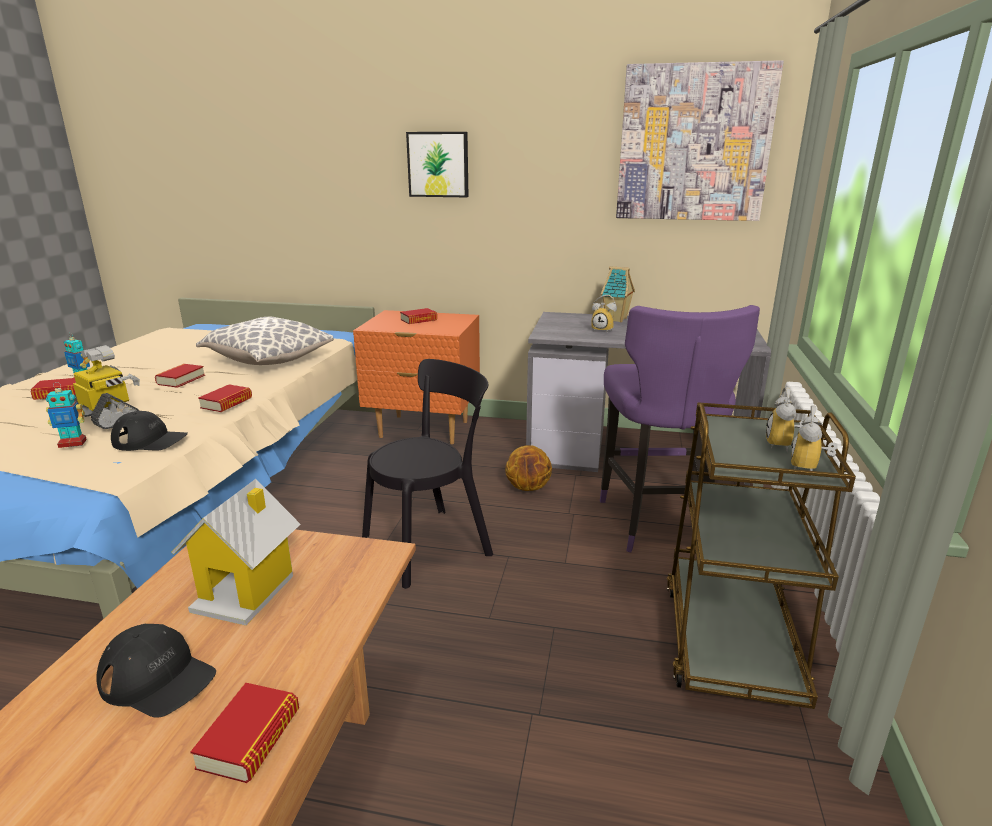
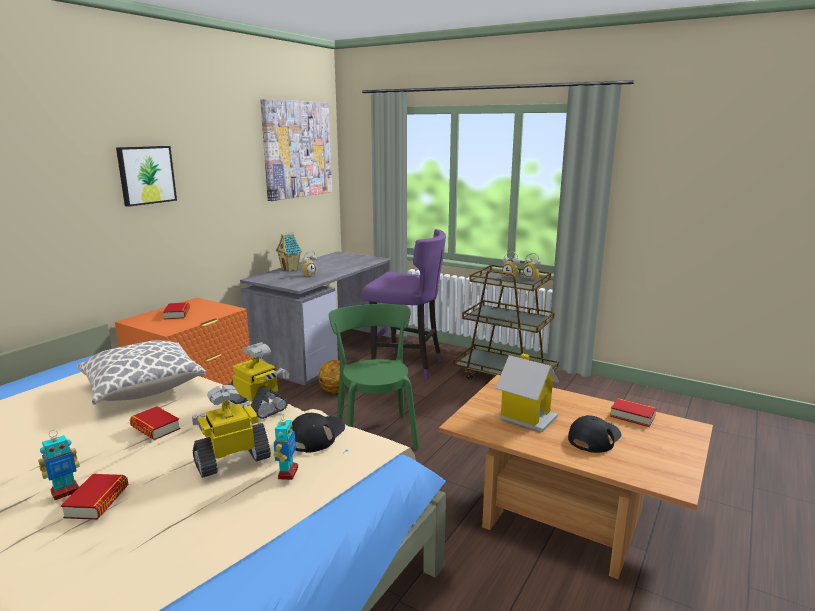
camera: 70 degrees left, 5 degrees down
book [198,384,252,412] -> toy robot [229,342,290,419]
black chair [362,359,493,589] -> green chair [329,304,419,450]

